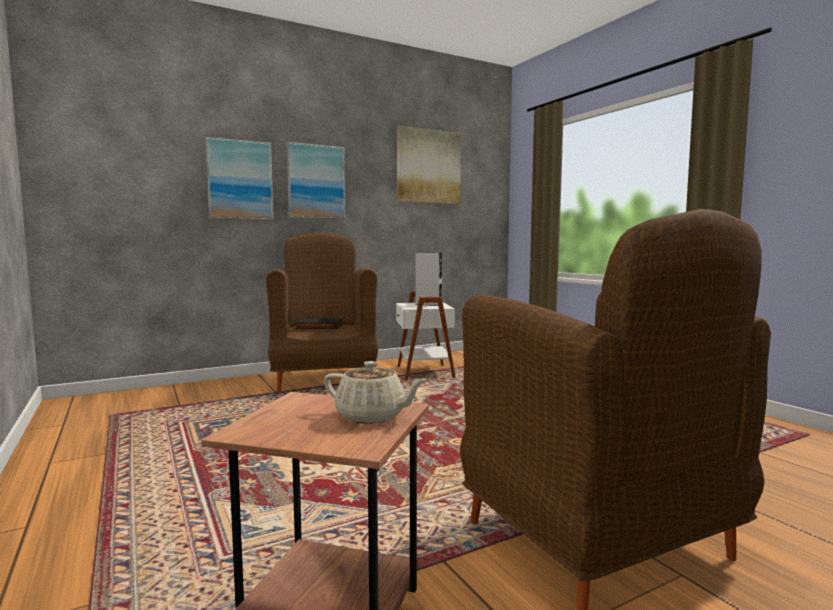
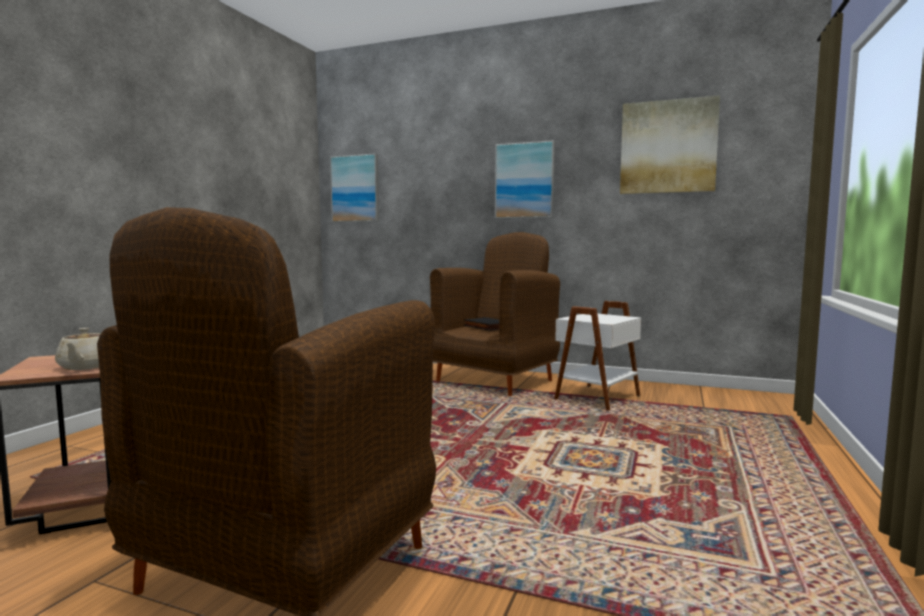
camera: 50 degrees right, 0 degrees up
picture [205,137,274,220] -> picture moved to [330,153,379,222]
grey speaker [416,252,442,306] -> none

